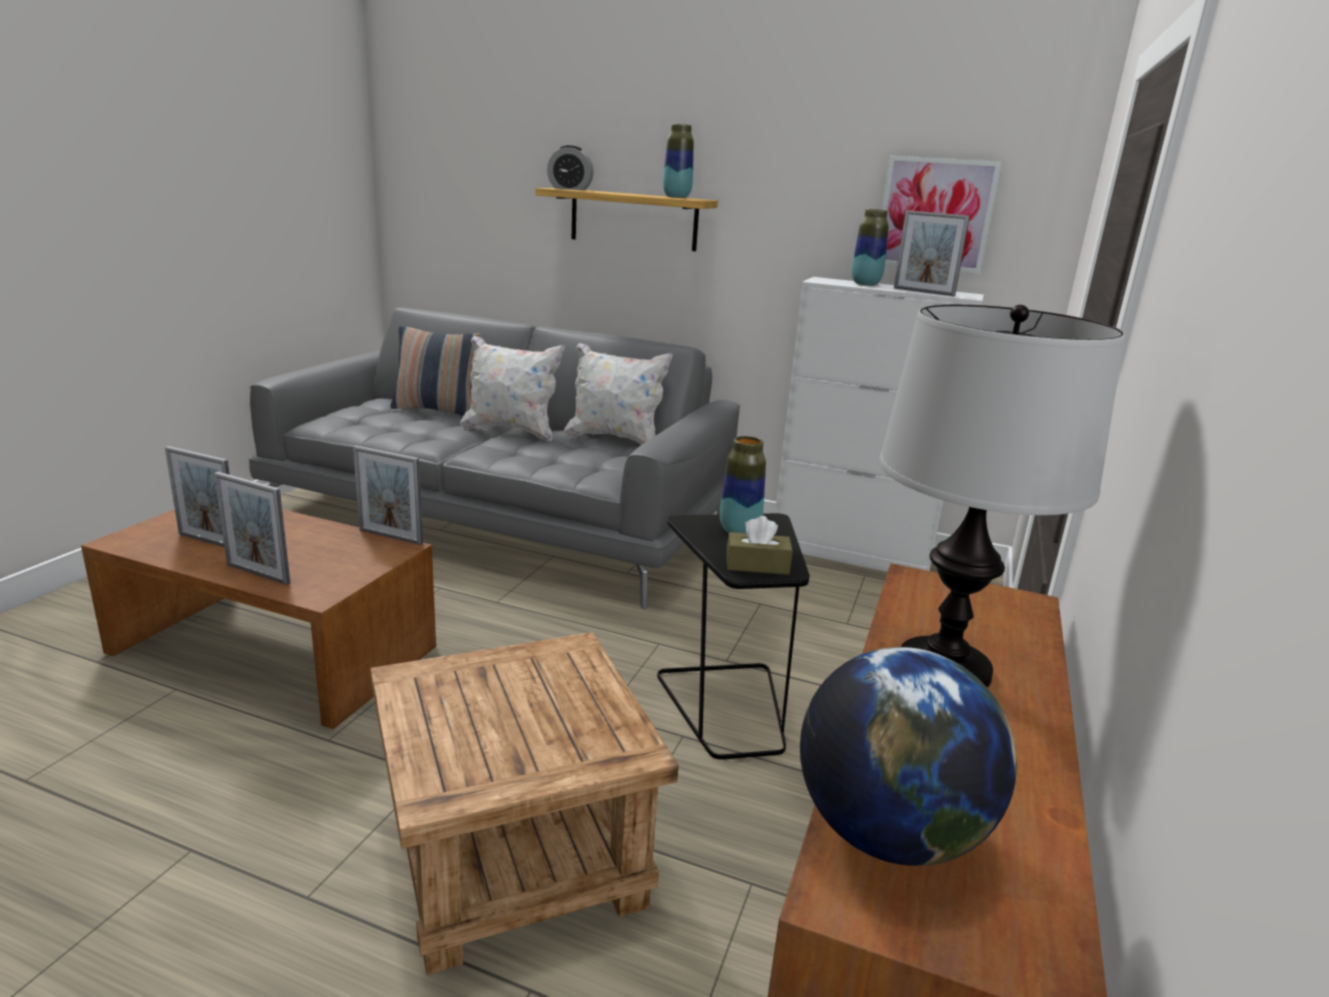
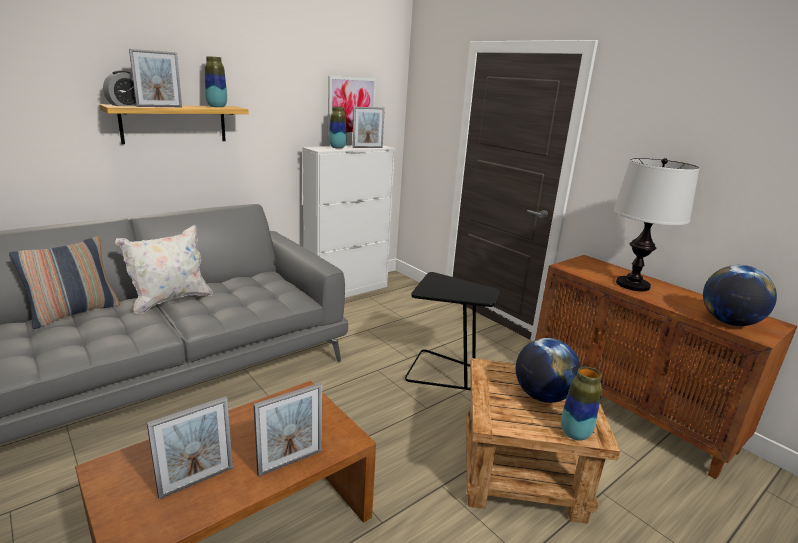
camera: 60 degrees left, 0 degrees up
picture frame [353,446,423,545] -> picture frame moved to [129,49,182,107]
white pillow [564,343,673,445] -> none
vase [720,436,766,533] -> vase moved to [561,367,602,441]
brown tissue box [727,516,793,575] -> none
none -> globe [516,338,581,403]

